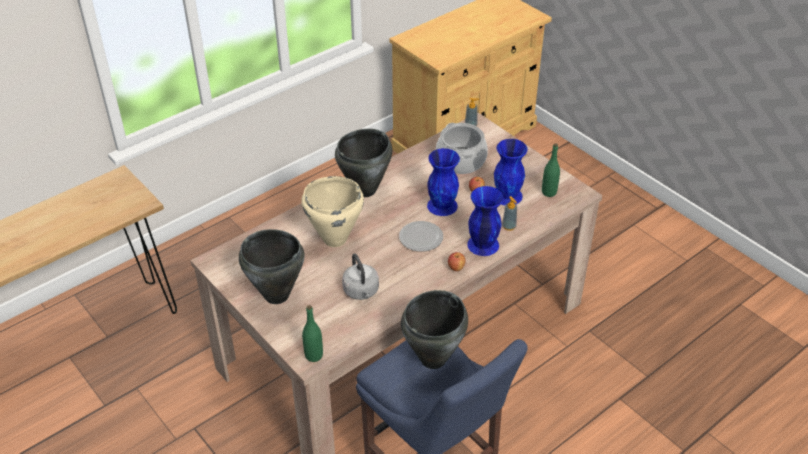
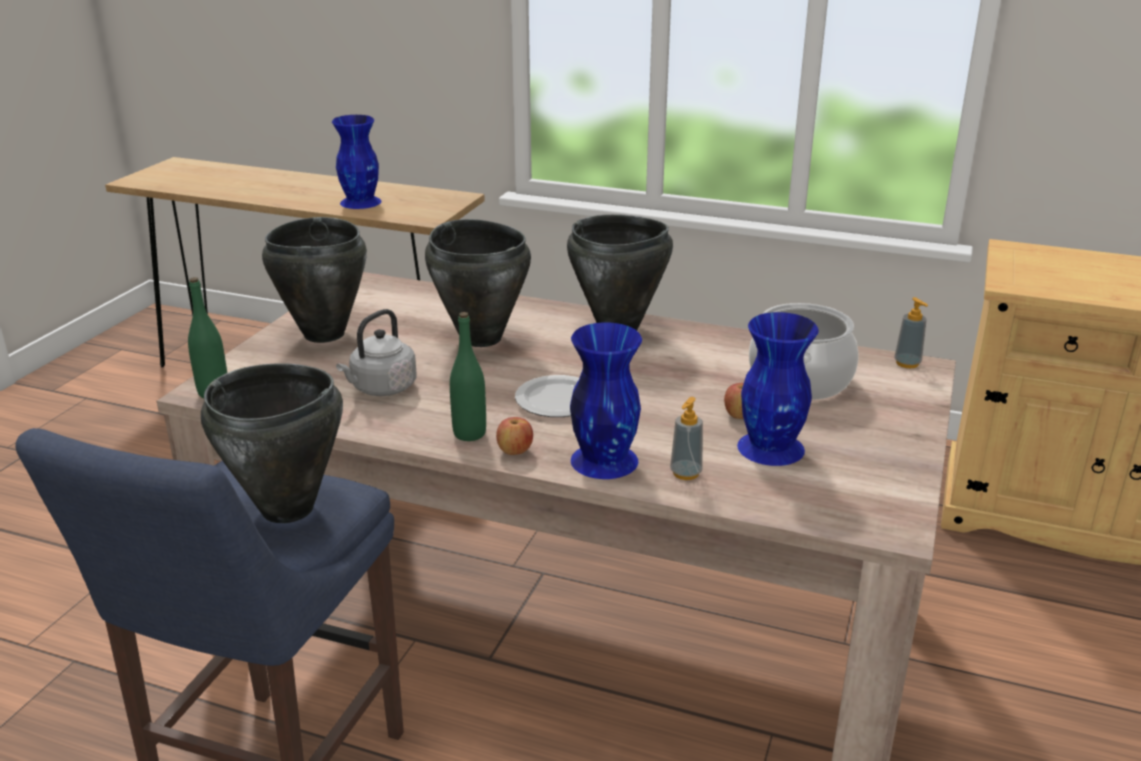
camera: 60 degrees right, 15 degrees down
beige cooking pot [301,176,364,247] -> black cooking pot [425,219,531,347]
blue vase [427,148,460,216] -> blue vase moved to [332,115,381,209]
green bottle [542,143,560,197] -> green bottle moved to [450,312,486,441]

